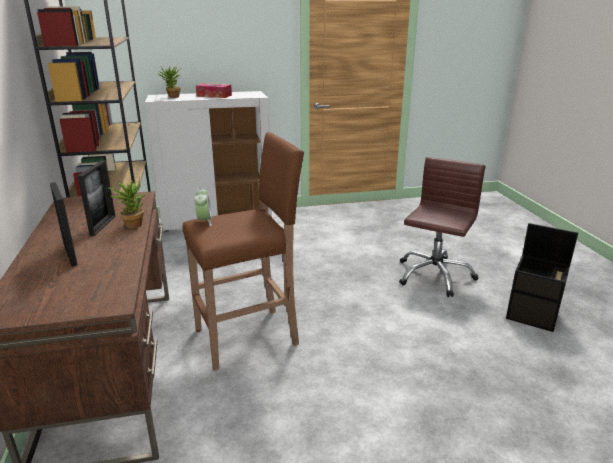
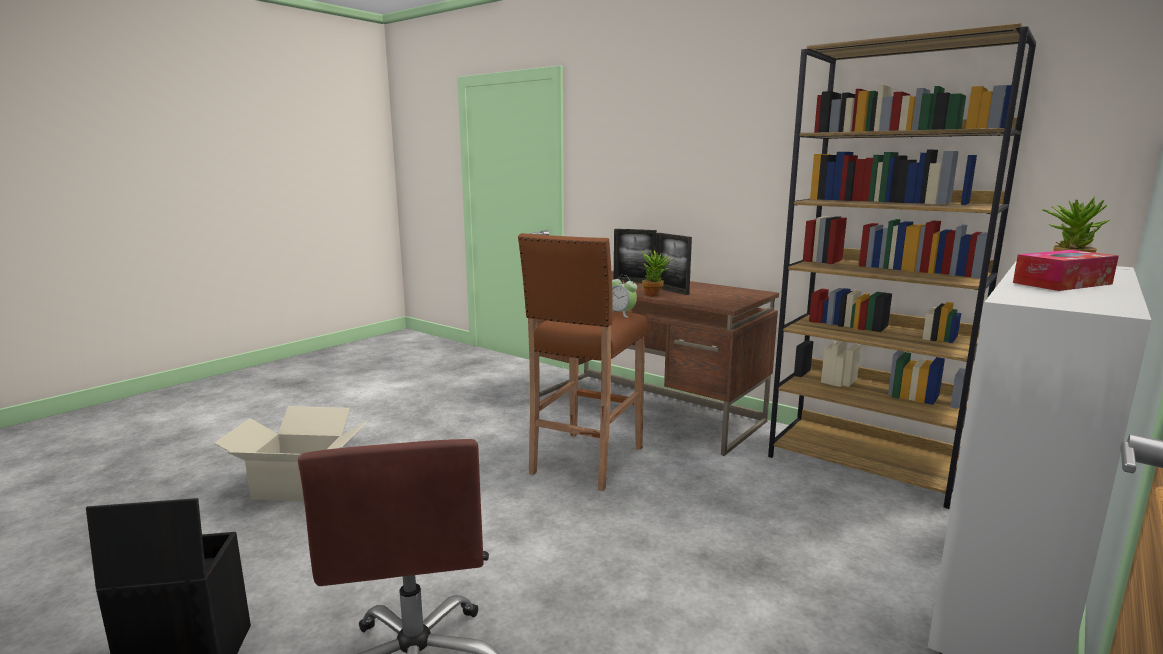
camera: 140 degrees right, 10 degrees down
none -> cardboard box [214,406,366,501]

